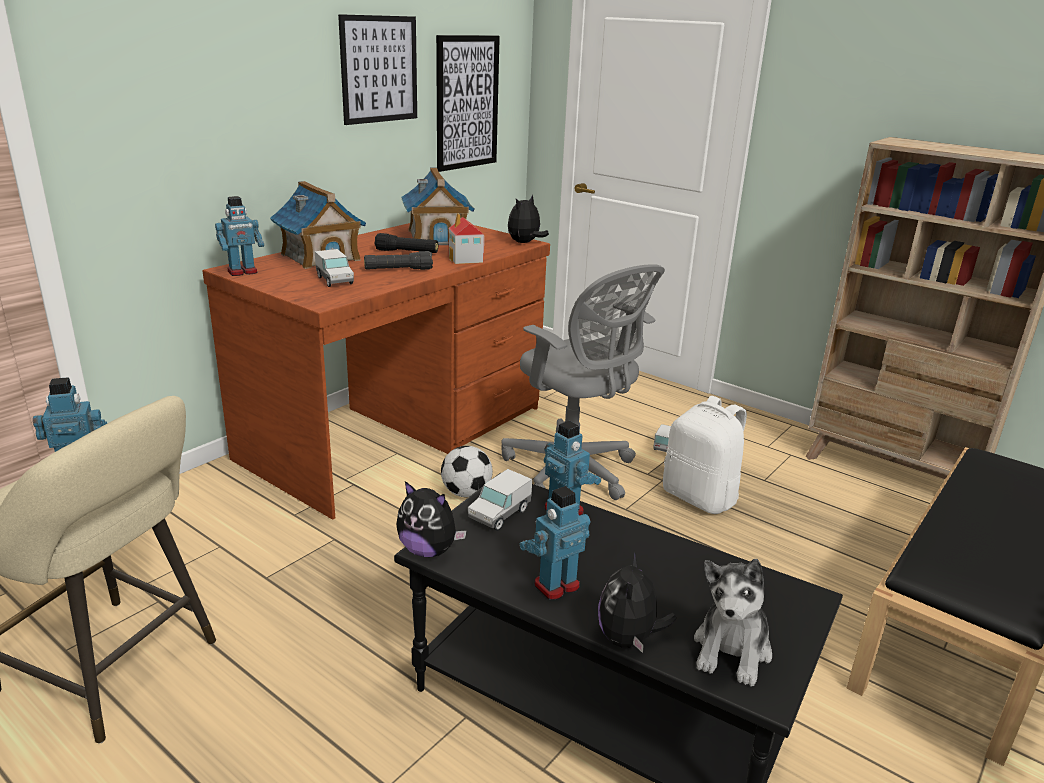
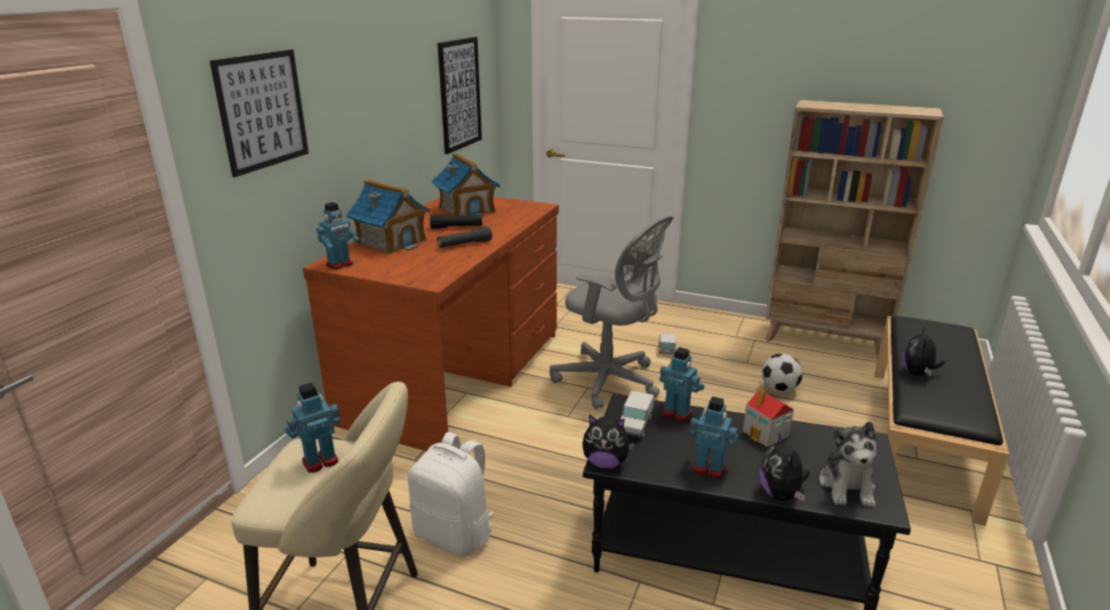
camera: 15 degrees left, 0 degrees up
toy truck [315,249,354,287] -> none
picture [338,14,417,125] -> picture moved to [210,50,309,177]
football [441,446,493,497] -> football moved to [762,353,803,393]
toy house [449,213,484,264] -> toy house moved to [743,389,794,447]
plush toy [508,194,549,243] -> plush toy moved to [902,327,945,376]
toy robot [520,486,591,600] -> toy robot turned 75 degrees clockwise [690,396,739,479]
white backpack [663,396,747,514] -> white backpack moved to [408,432,494,557]

